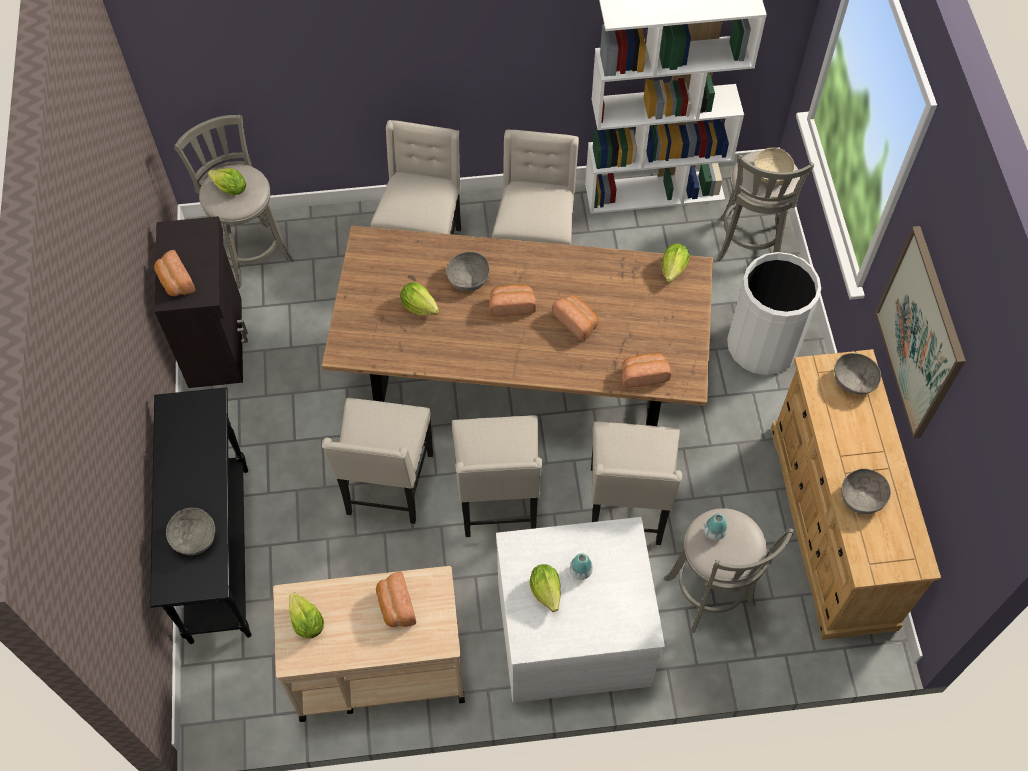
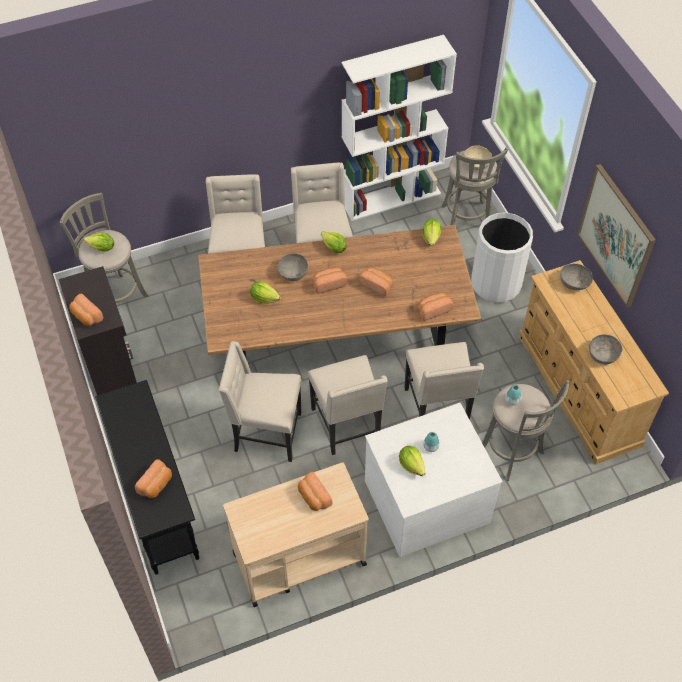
camera: 15 degrees left, 5 degrees down
grey bowl [166,508,215,555] -> bread [135,459,172,498]
lettuce [289,592,324,638] -> lettuce moved to [321,232,347,253]
beige chair [322,398,433,524] -> beige chair turned 105 degrees clockwise [219,341,301,462]

